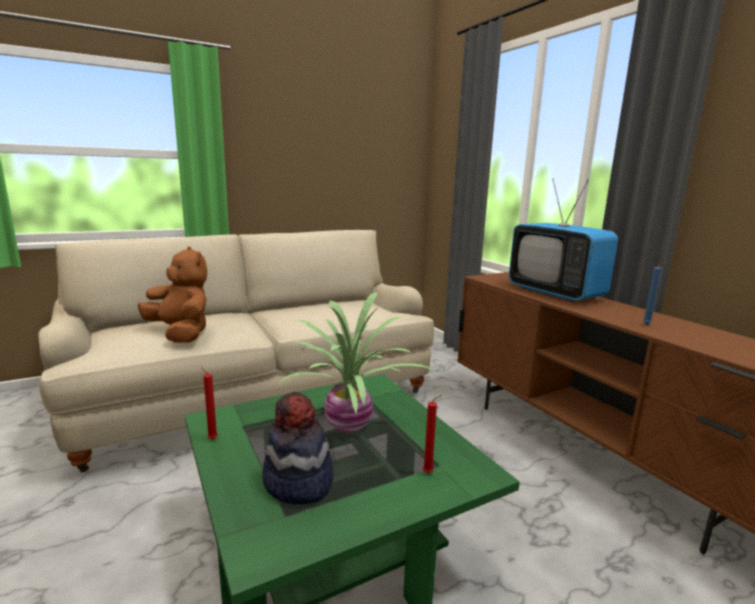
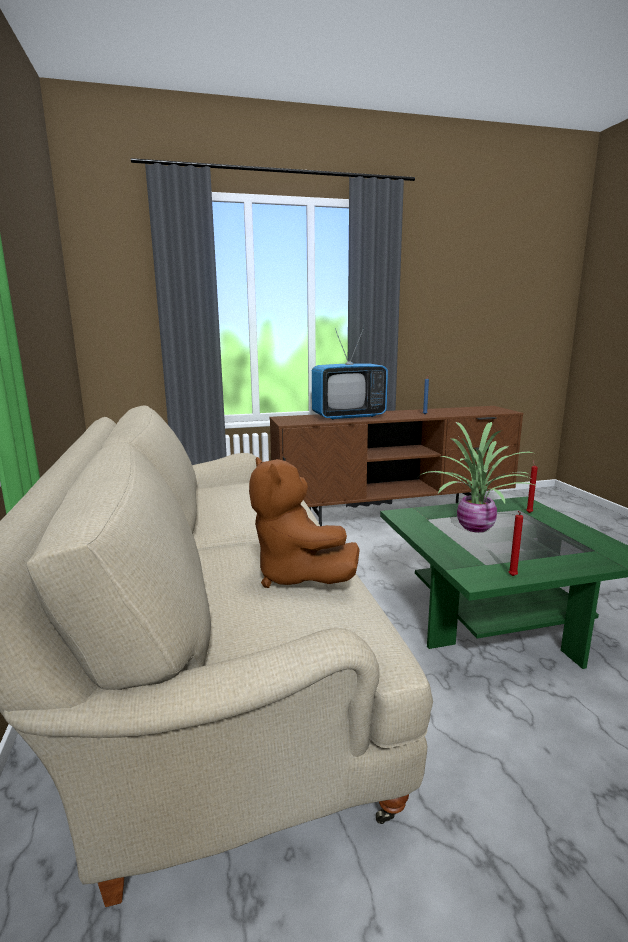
camera: 75 degrees left, 0 degrees up
brown plush toy [138,246,207,343] -> brown plush toy turned 90 degrees counterclockwise [249,457,360,588]
hat [262,392,333,504] -> none

